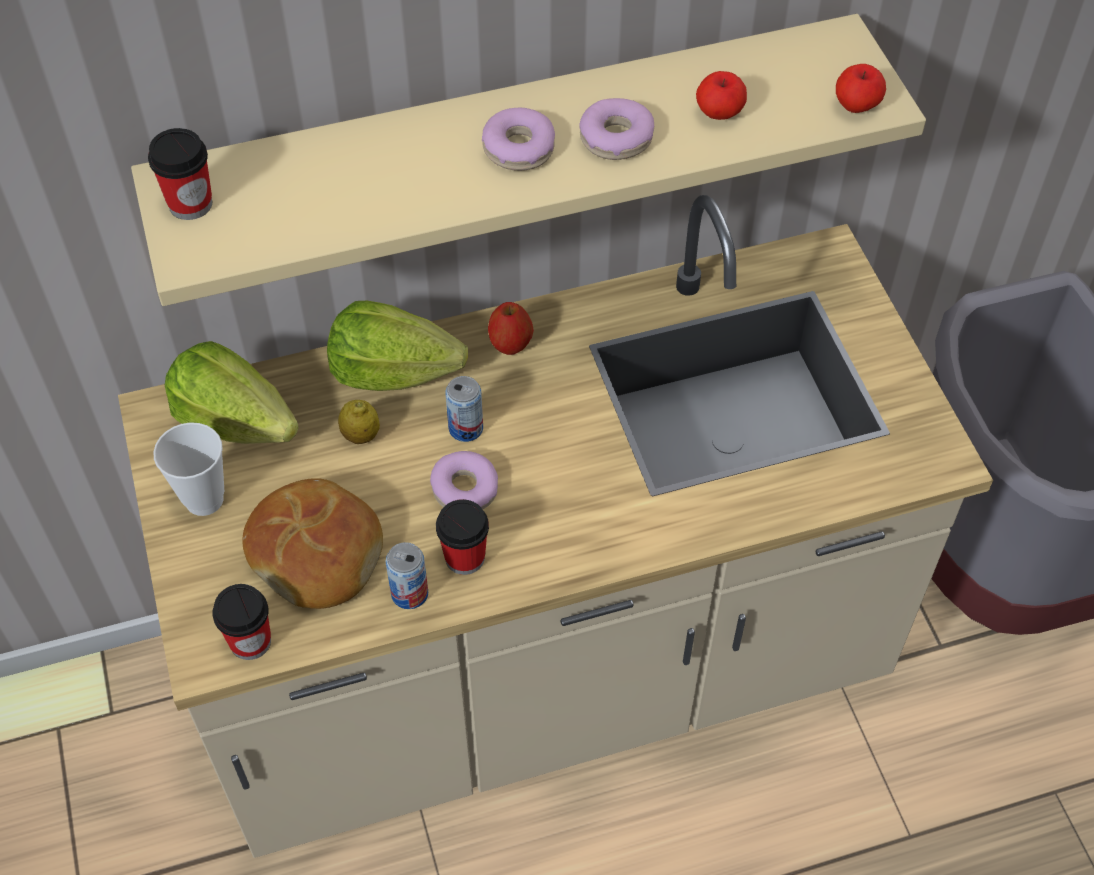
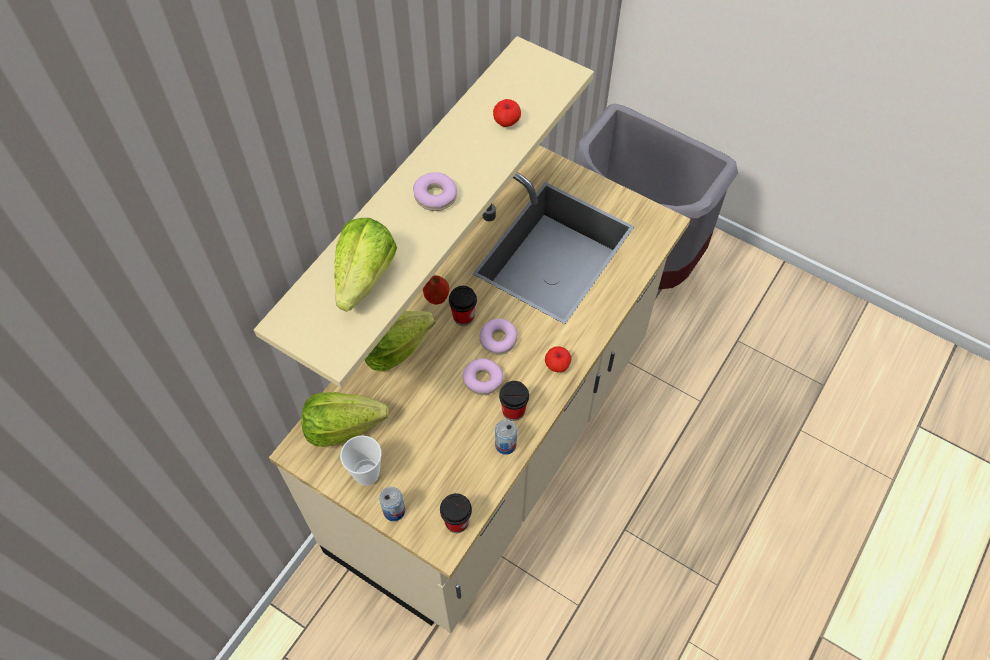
camera: 40 degrees left, 5 degrees up
cup [148,128,212,220] -> cup moved to [449,286,477,326]
bread [242,478,383,609] -> none
lemon [338,400,380,444] -> none
can [445,376,483,442] -> can moved to [379,487,405,521]
donut [579,98,654,160] -> donut moved to [480,318,517,355]
apple [836,64,886,113] -> apple moved to [545,346,572,372]
none -> lettuce [335,218,397,312]

